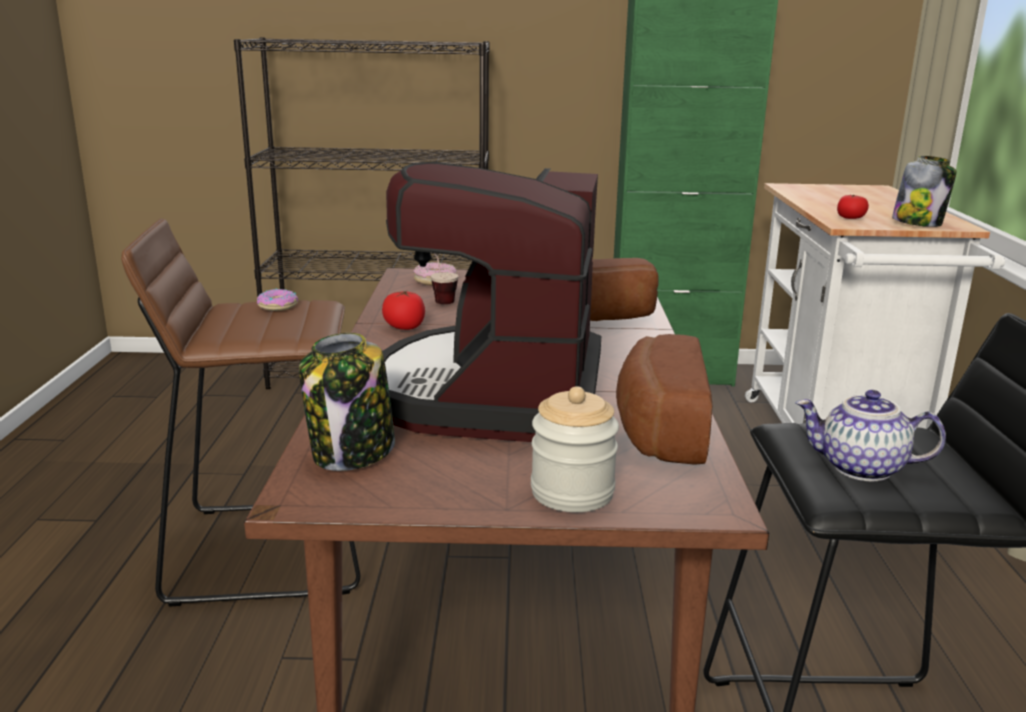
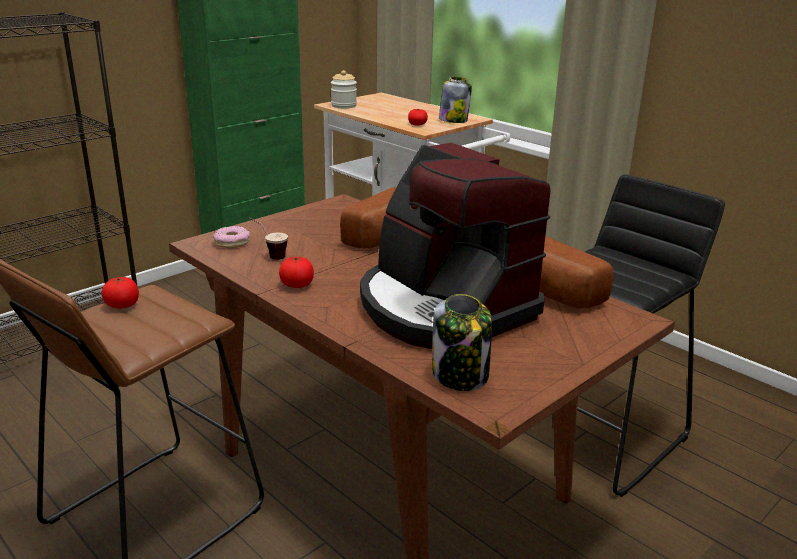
camera: 45 degrees left, 5 degrees up
donut [257,289,298,311] -> tomato [102,277,139,308]
jar [531,386,619,512] -> jar moved to [331,70,357,108]
teapot [795,390,946,481] -> none

